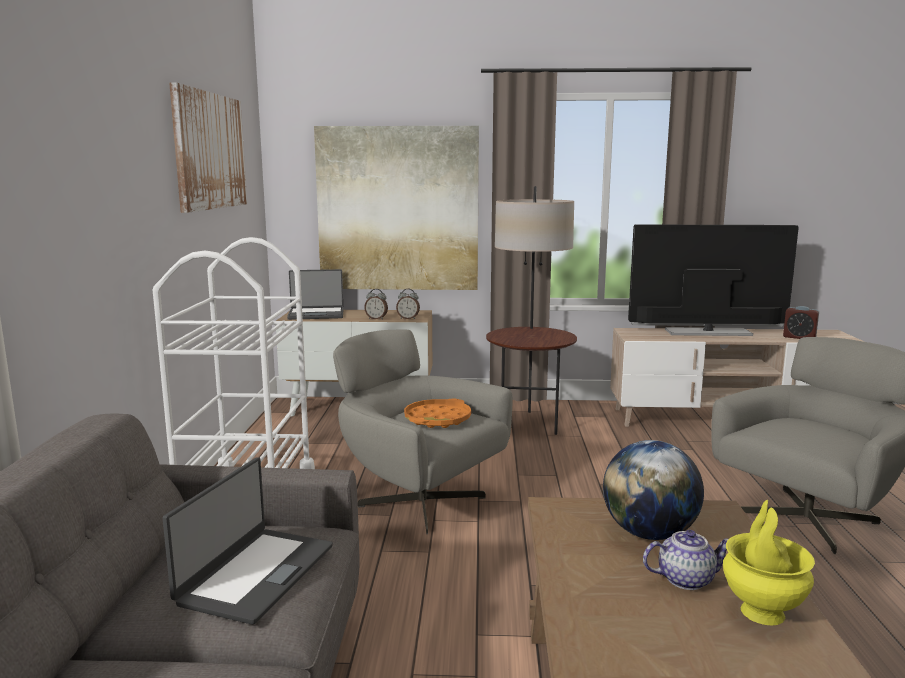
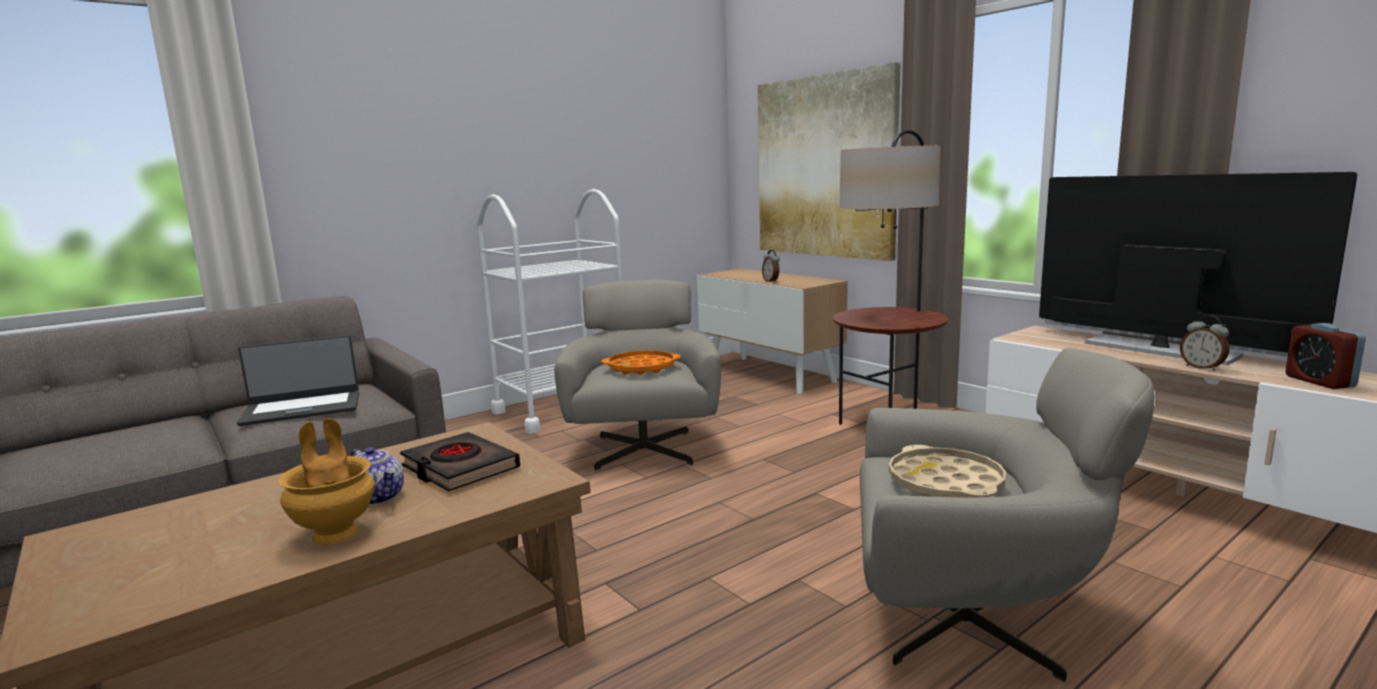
camera: 50 degrees right, 0 degrees up
picture [169,82,247,213] -> none
laptop [287,269,343,320] -> none
alarm clock [396,289,420,319] -> alarm clock moved to [1180,315,1230,371]
globe [603,440,704,540] -> black book [400,432,520,491]
yellow vase [723,500,815,625] -> brown vase [278,418,375,545]
none -> beige tray [888,445,1006,498]

